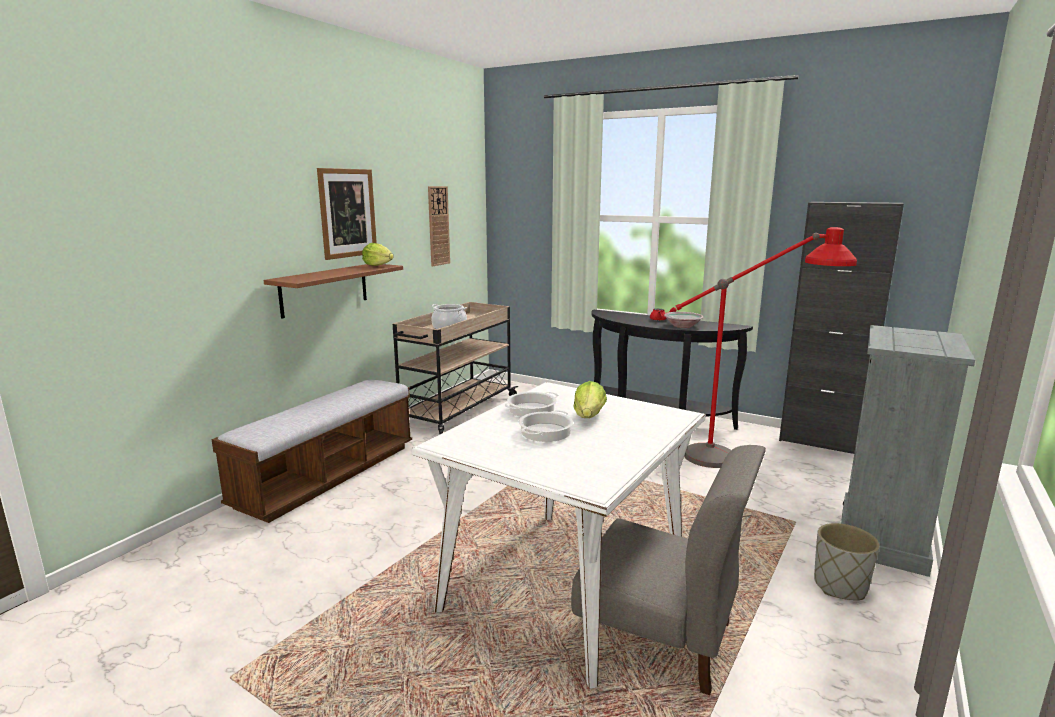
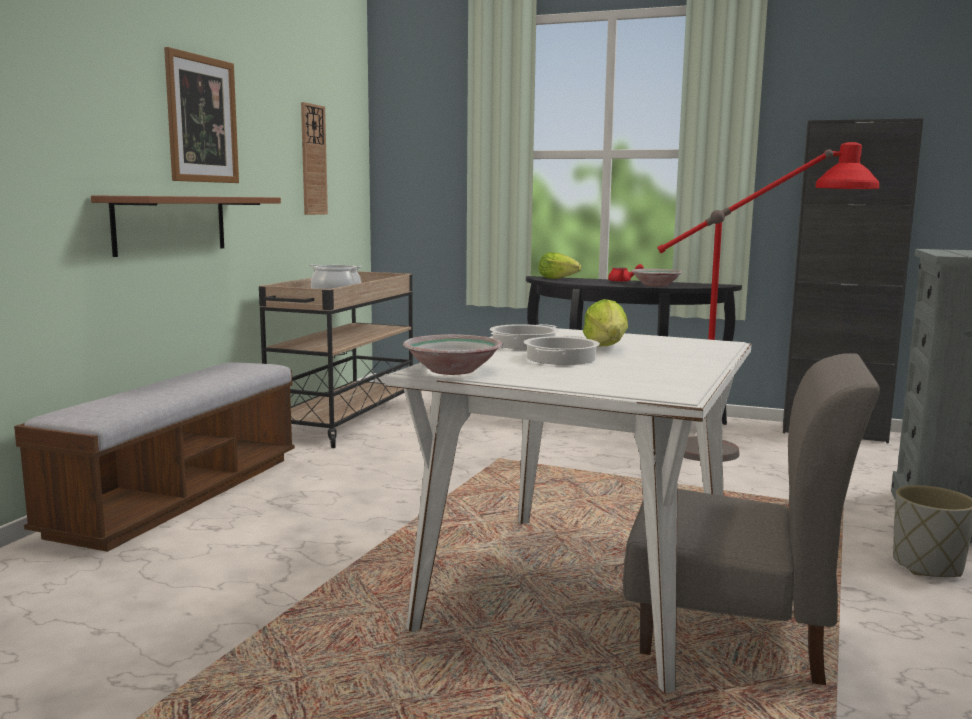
camera: 10 degrees left, 5 degrees down
lettuce [362,243,394,266] -> lettuce moved to [539,252,581,279]
none -> bowl [403,334,503,375]

